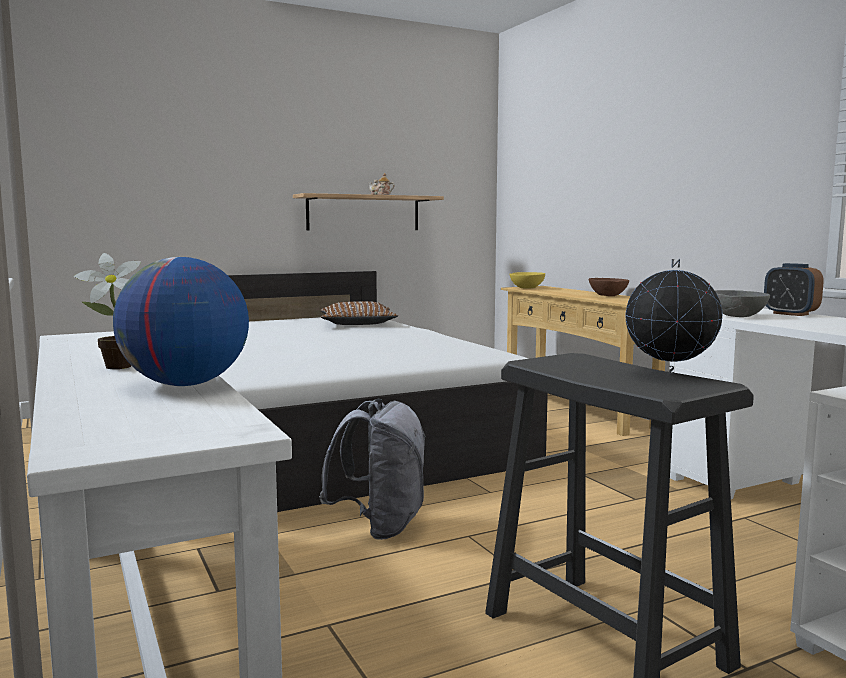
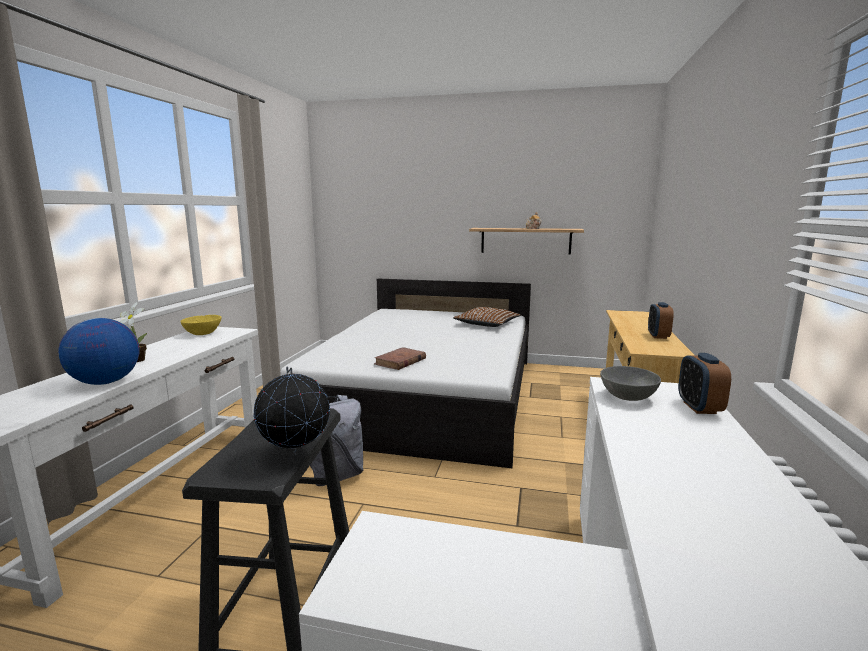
camera: 40 degrees right, 5 degrees up
yellow bowl [510,272,545,288] -> yellow bowl moved to [180,315,221,335]
brown bowl [589,278,629,296] -> alarm clock [648,302,674,339]
none -> brown book [374,347,426,370]

